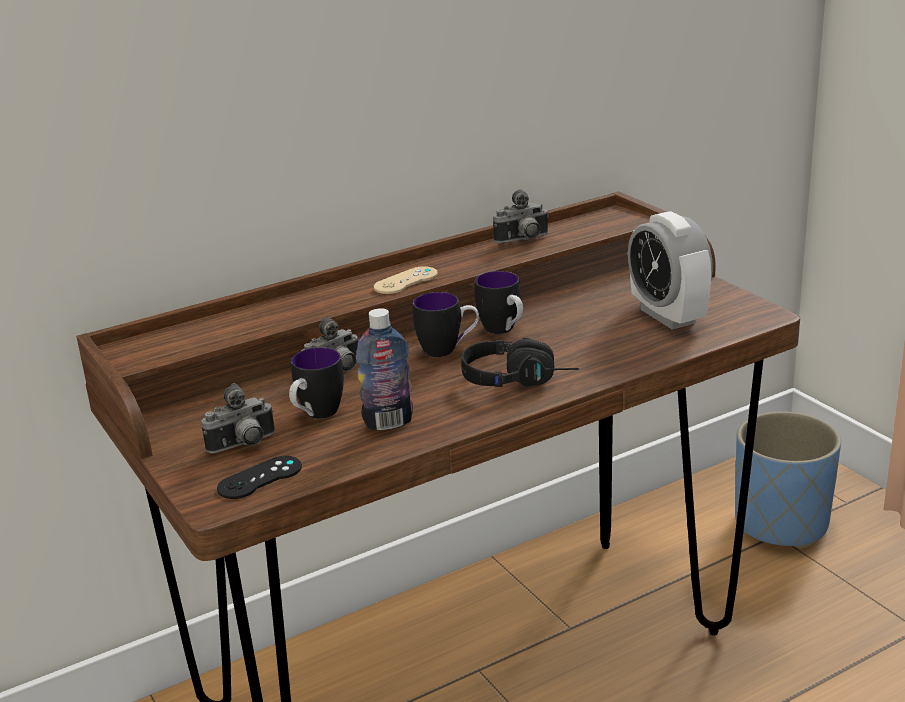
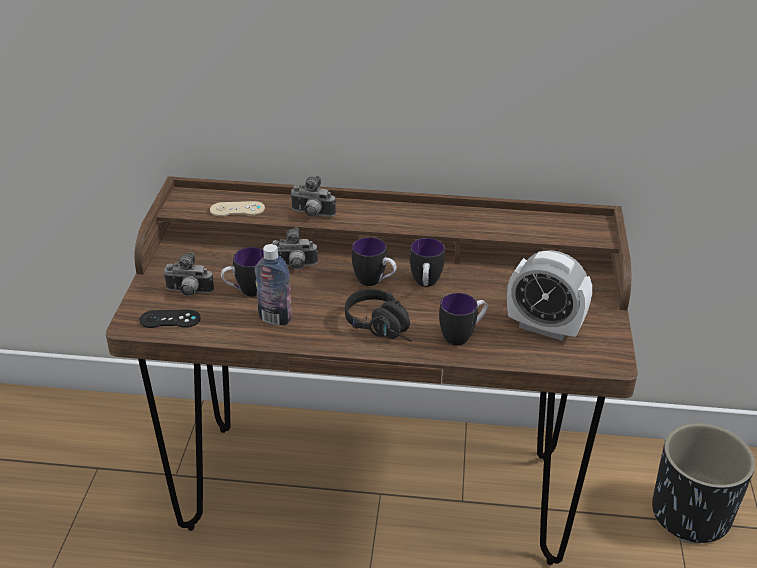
camera: 35 degrees right, 10 degrees up
beige game controller [373,266,438,294] -> beige game controller moved to [210,201,265,216]
camera [493,189,549,243] -> camera moved to [290,176,336,217]
alarm clock [628,211,713,330] -> alarm clock turned 75 degrees counterclockwise [507,250,592,341]
blue planter [735,411,841,549] -> black planter [652,423,755,544]
none -> mug [439,293,488,345]

